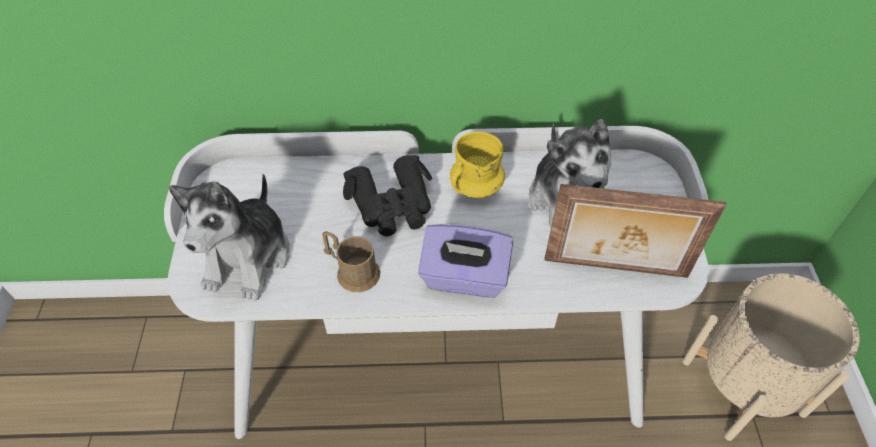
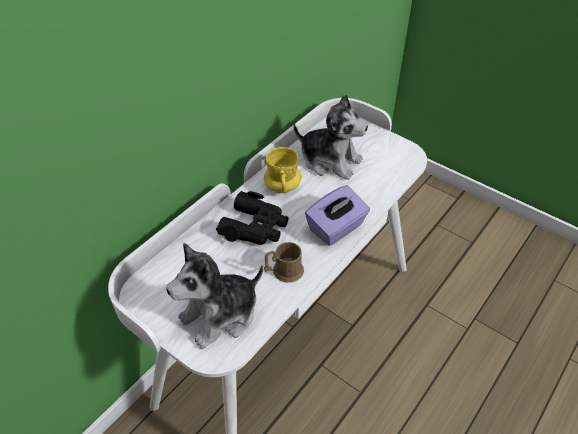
camera: 50 degrees left, 5 degrees down
plush toy [168,174,290,301] -> plush toy turned 90 degrees clockwise [166,243,263,349]
picture frame [544,184,727,278] -> none
beige planter [683,273,860,441] -> none

